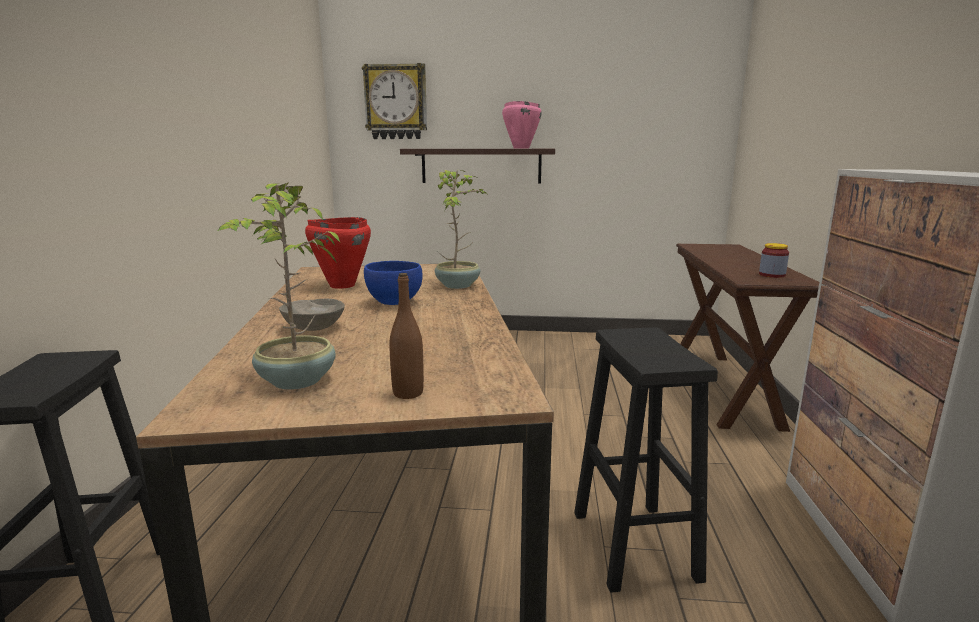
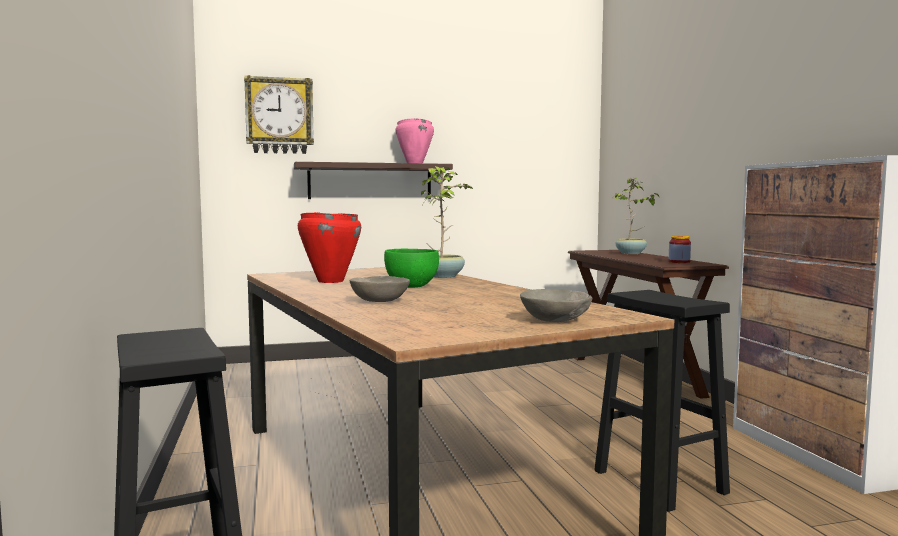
camera: 20 degrees left, 10 degrees down
potted plant [217,183,341,390] -> potted plant moved to [613,177,659,254]
blue bowl [364,261,422,305] -> green bowl [384,249,439,288]
brown bottle [389,273,424,399] -> grey bowl [520,289,592,322]

